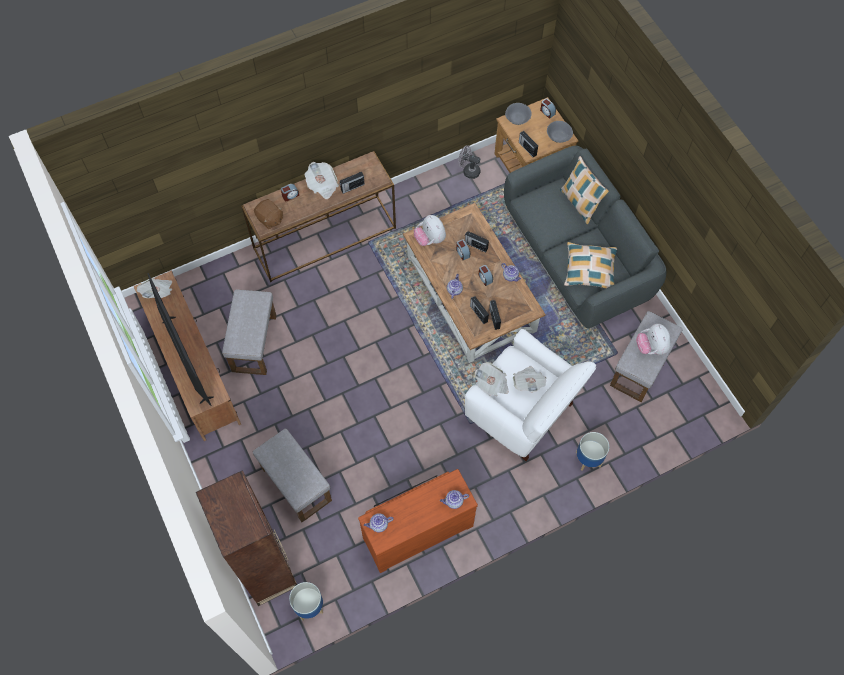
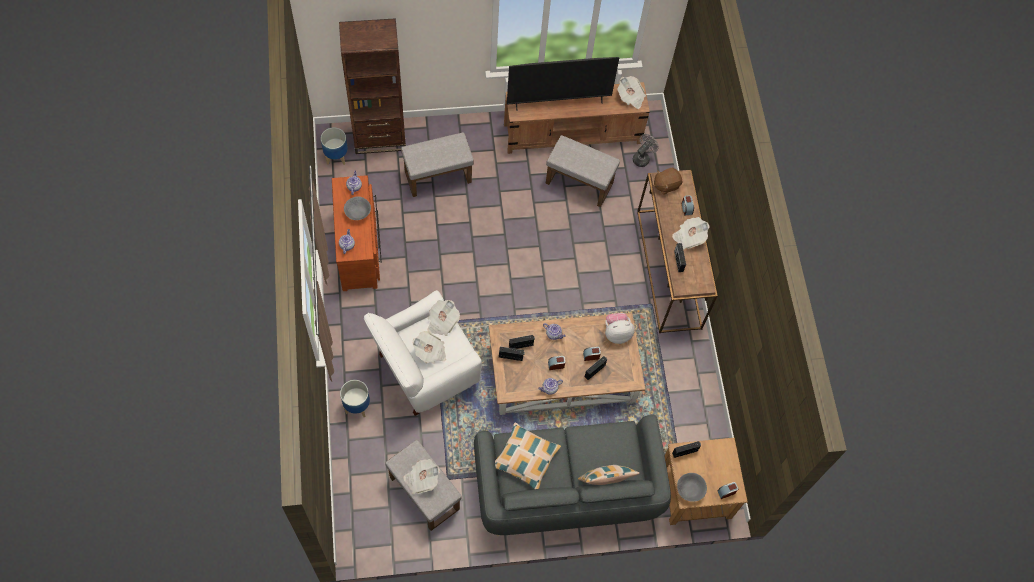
camera: 105 degrees right, 0 degrees up
grey fan [458,145,481,179] -> grey fan moved to [633,134,659,167]
grey bowl [505,103,532,125] -> grey bowl moved to [344,196,371,220]
plush toy [636,324,671,355] -> newspaper [403,459,440,494]

